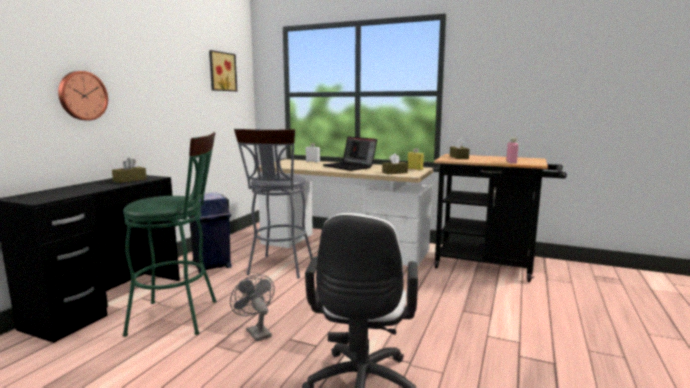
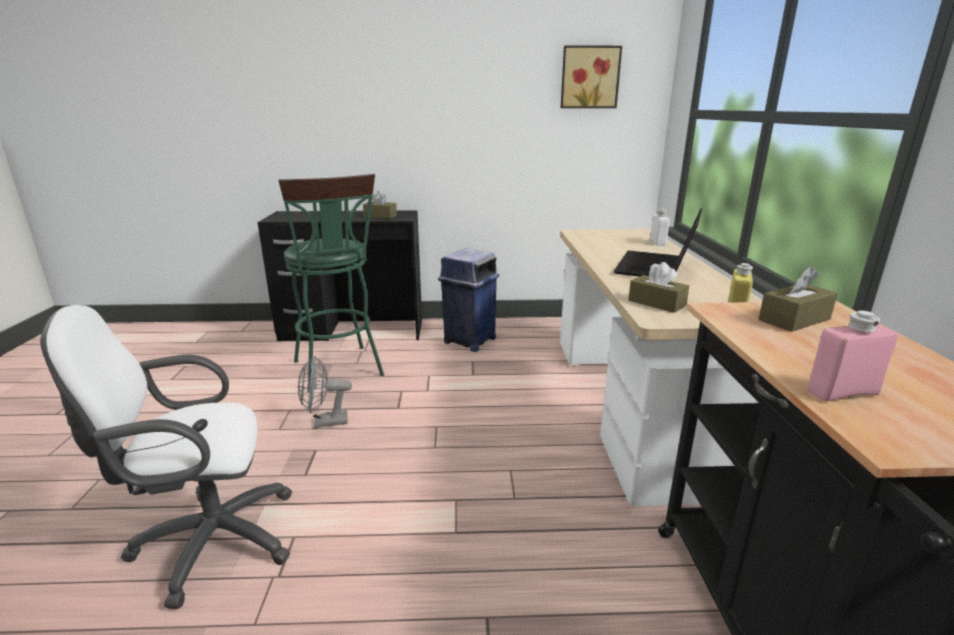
camera: 65 degrees right, 10 degrees up
wall clock [58,71,108,120] -> none
grey fan [230,274,275,342] -> grey fan turned 135 degrees counterclockwise [298,356,352,428]
grey stool [234,129,313,279] -> none

